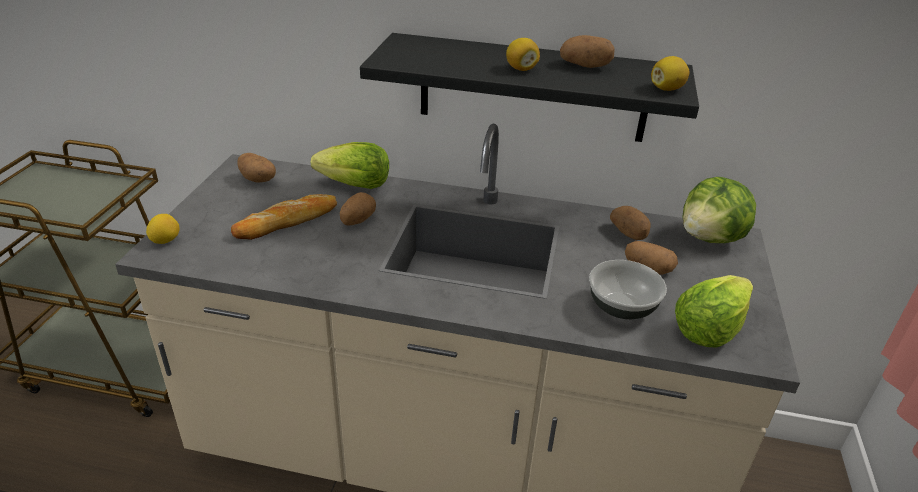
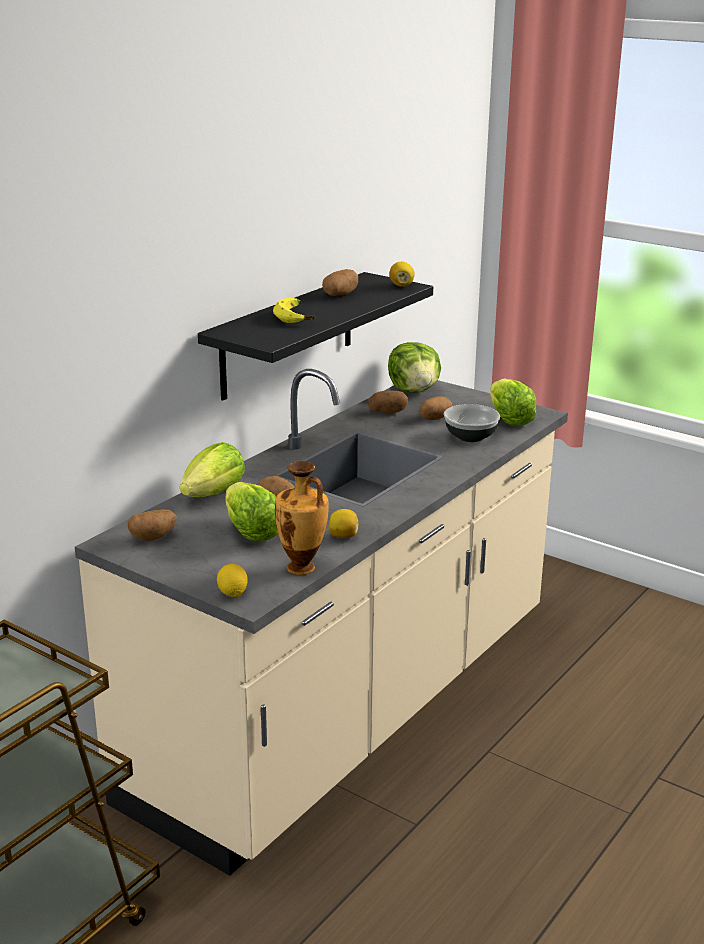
camera: 65 degrees left, 10 degrees down
bread [231,194,337,240] -> lettuce [225,482,278,542]
lemon [506,38,540,71] -> lemon moved to [329,509,358,538]
none -> banana [273,298,315,323]
none -> vase [275,461,329,575]

